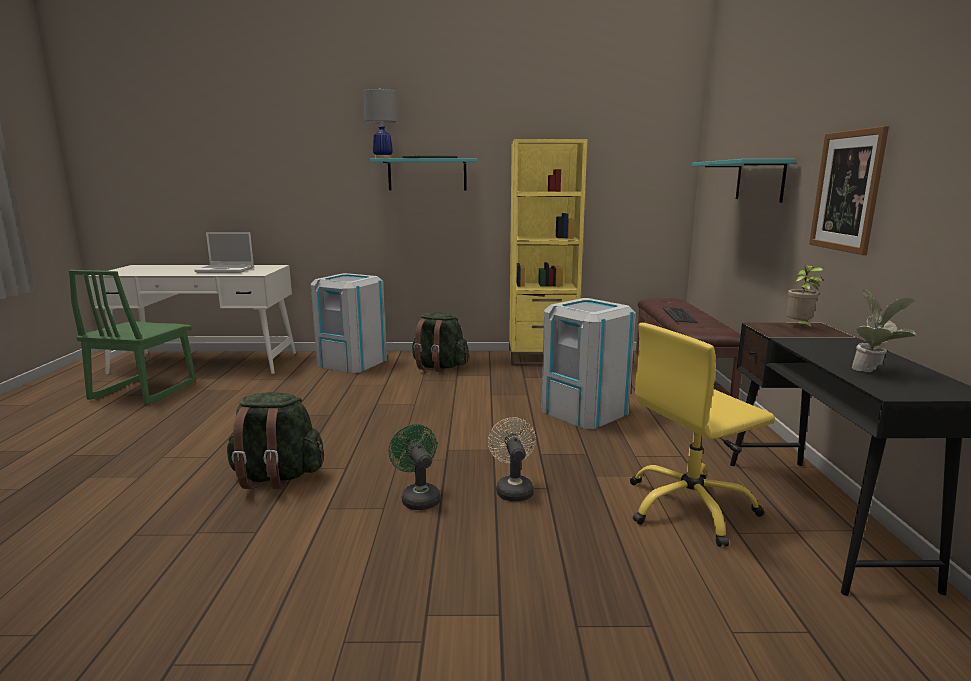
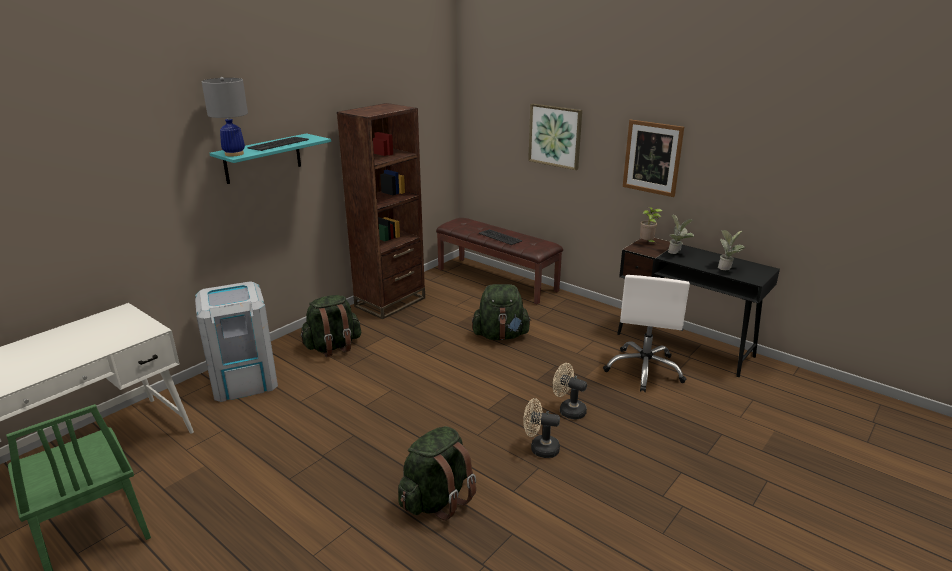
camera: 50 degrees left, 10 degrees up
laptop [195,232,254,273] -> none
green fan [388,424,441,510] -> beige fan [523,398,560,458]
yellow bookcase [509,139,587,366] -> brown bookcase [337,103,425,319]
grey trash can [541,298,636,429] -> green backpack [472,284,531,340]
yellow office chair [630,323,775,547] -> white office chair [603,275,690,392]
turquoise shelf [692,159,796,203] -> picture [528,103,582,170]
none -> potted plant [668,215,694,254]

